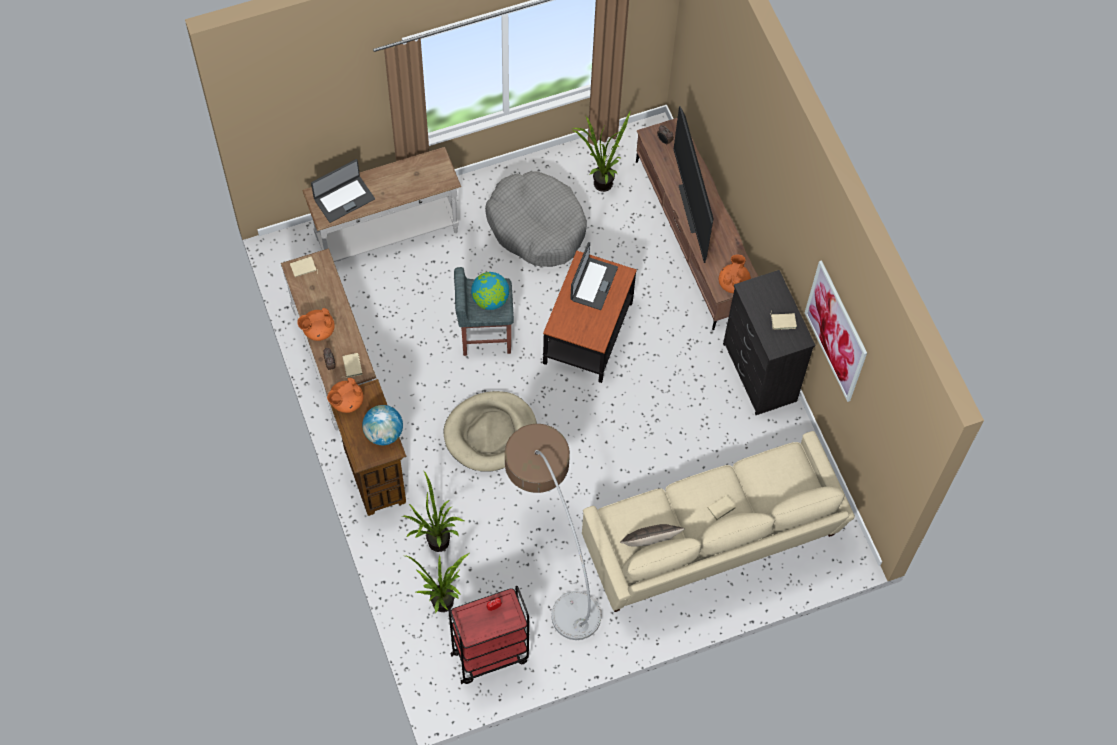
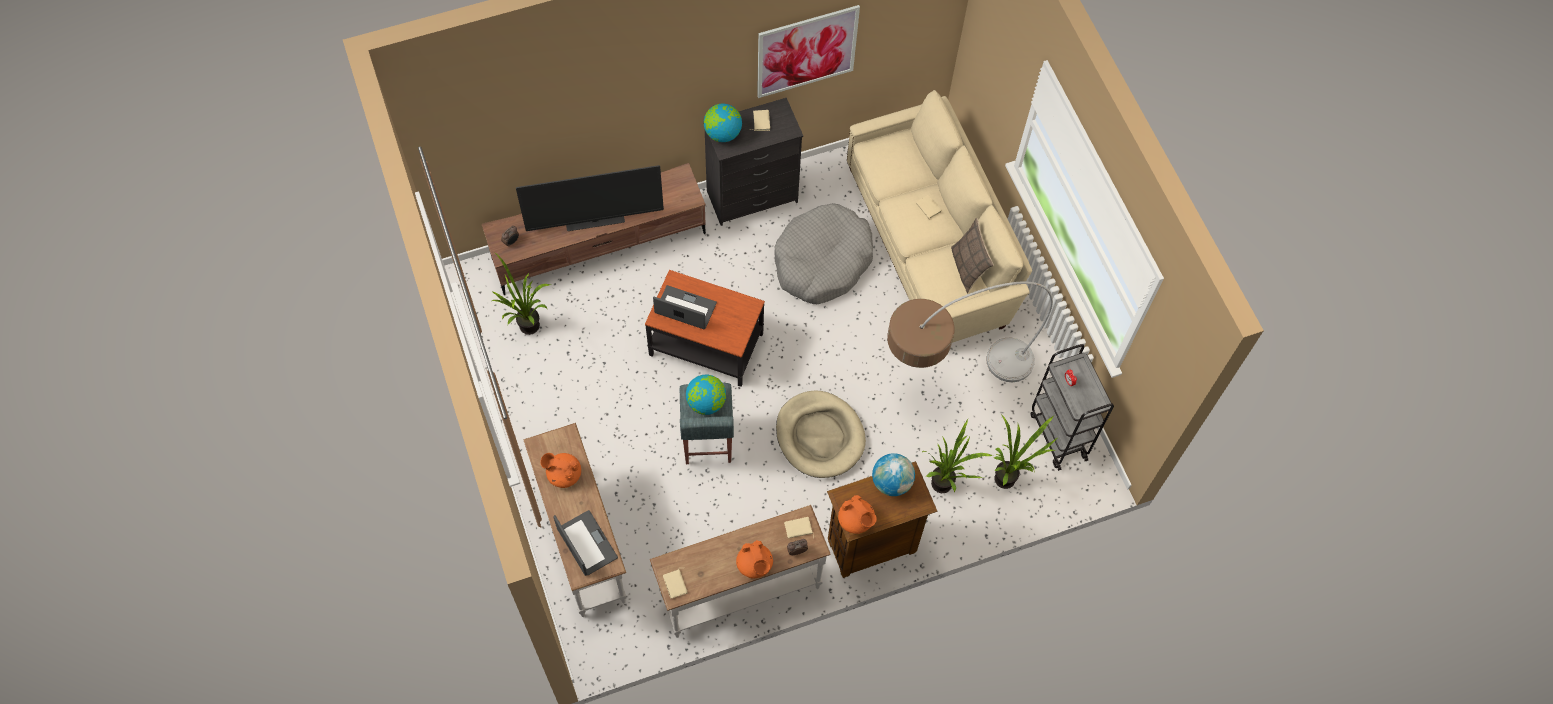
camera: 90 degrees left, 0 degrees up
red cart [448,586,529,685] -> grey cart [1031,344,1114,471]
grey dog bed [485,171,587,267] -> grey dog bed moved to [774,203,873,304]
orange teapot [719,255,751,293] -> orange teapot moved to [540,453,581,488]
none -> globe [704,103,742,142]

